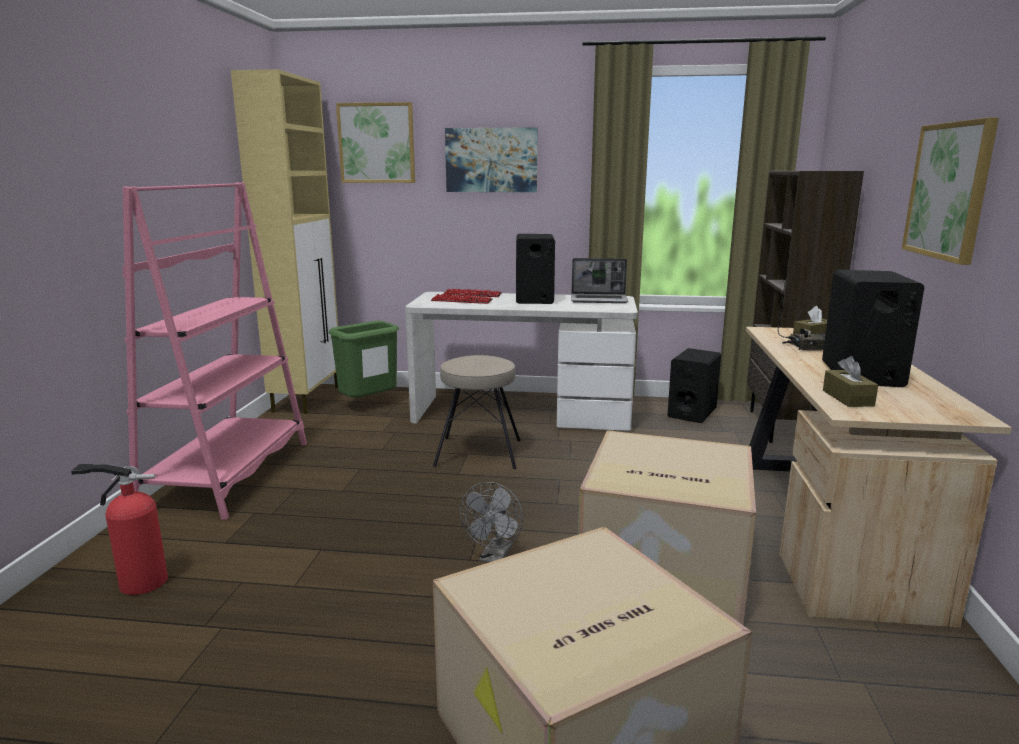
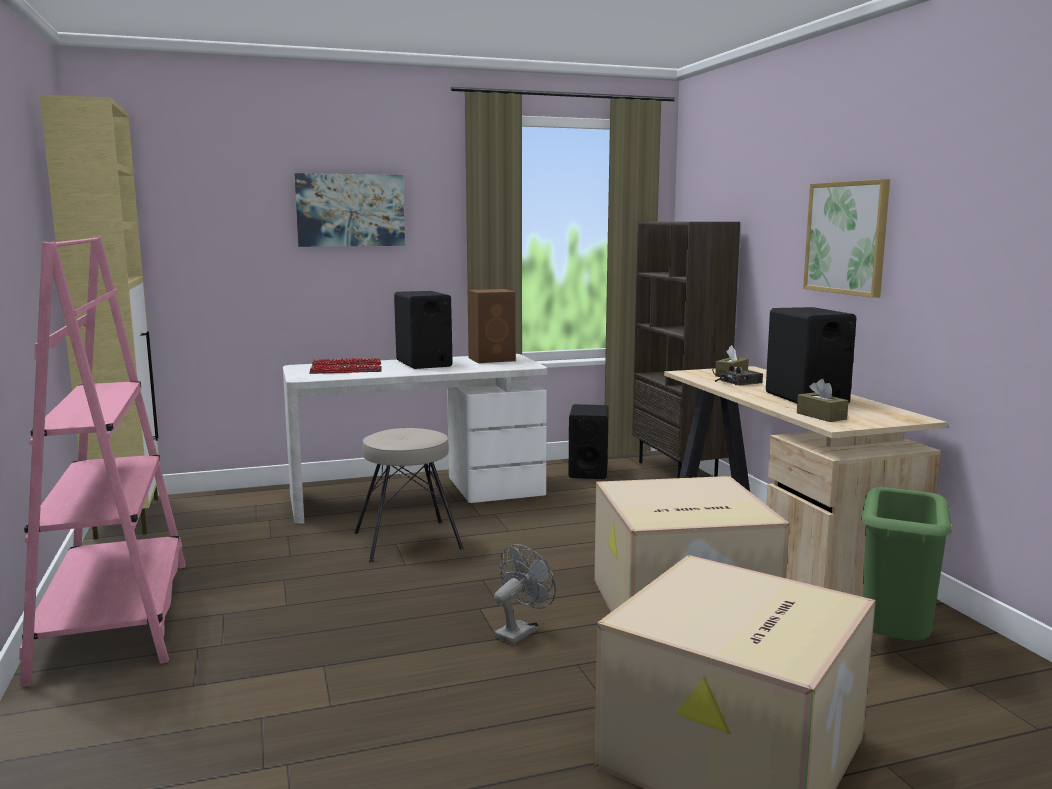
camera: 25 degrees left, 5 degrees down
fire extinguisher [71,464,168,595] -> none
green trash can [329,321,399,397] -> green trash can moved to [861,487,952,646]
picture [336,102,415,183] -> none
grey fan [460,482,523,563] -> grey fan turned 135 degrees counterclockwise [494,544,556,644]
laptop [571,258,628,303] -> brown speaker [468,289,516,363]

